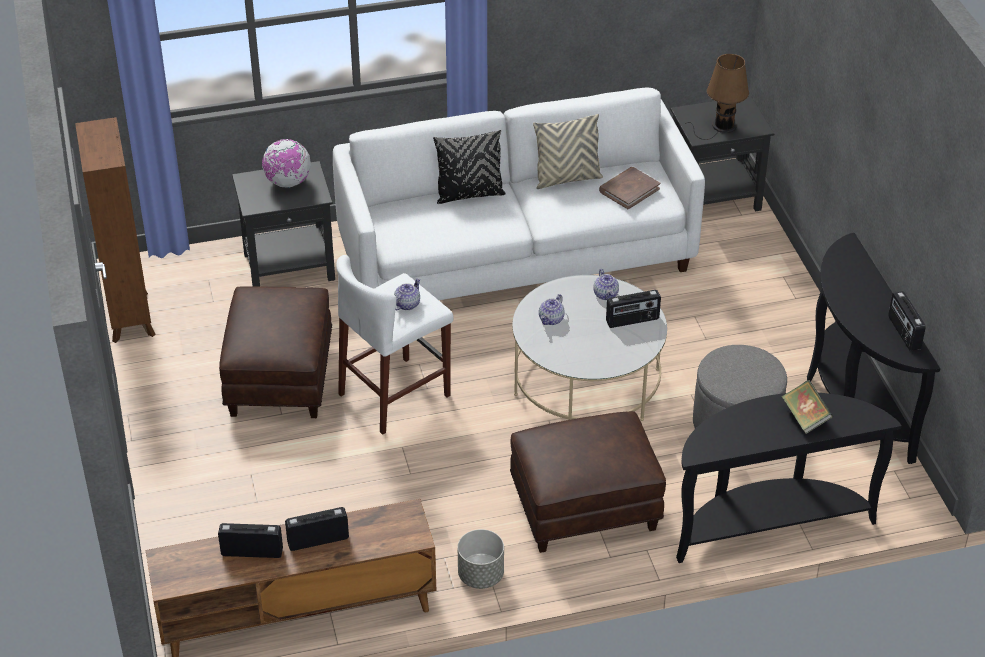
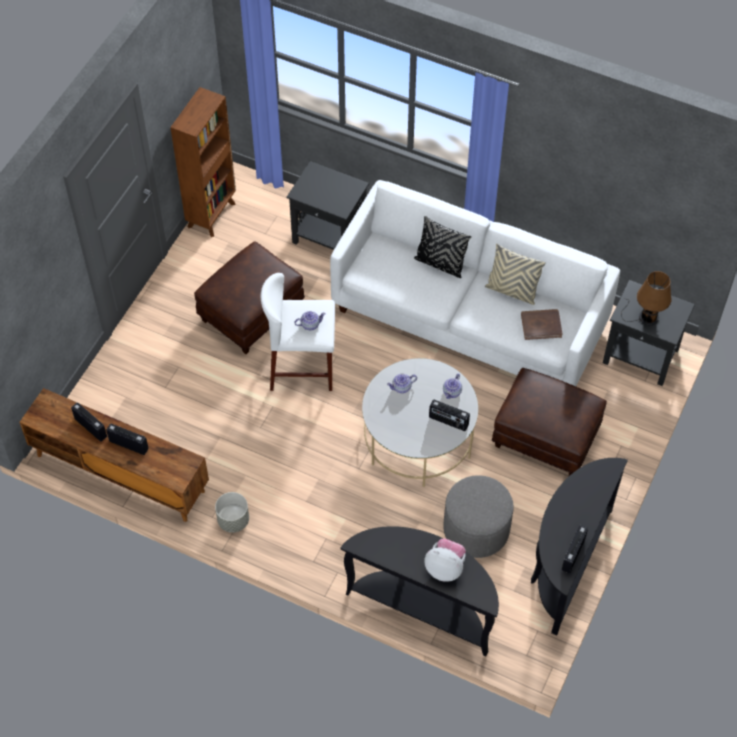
camera: 40 degrees right, 15 degrees up
globe [262,139,311,188] -> none
brown ottoman [510,411,666,553] -> brown ottoman moved to [492,368,607,476]
book [782,380,833,434] -> plush toy [425,538,466,582]

